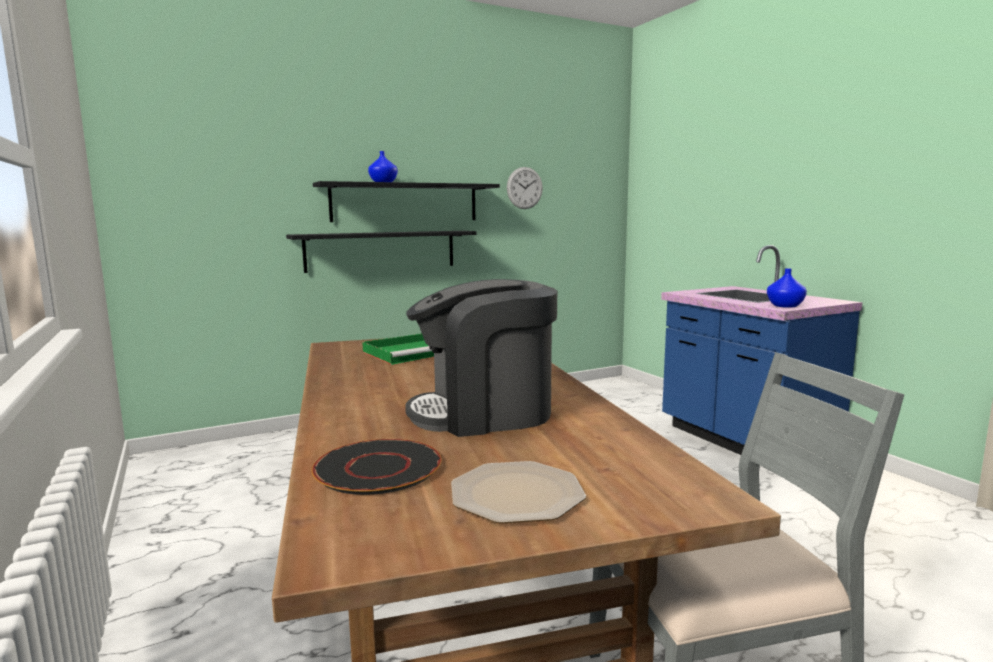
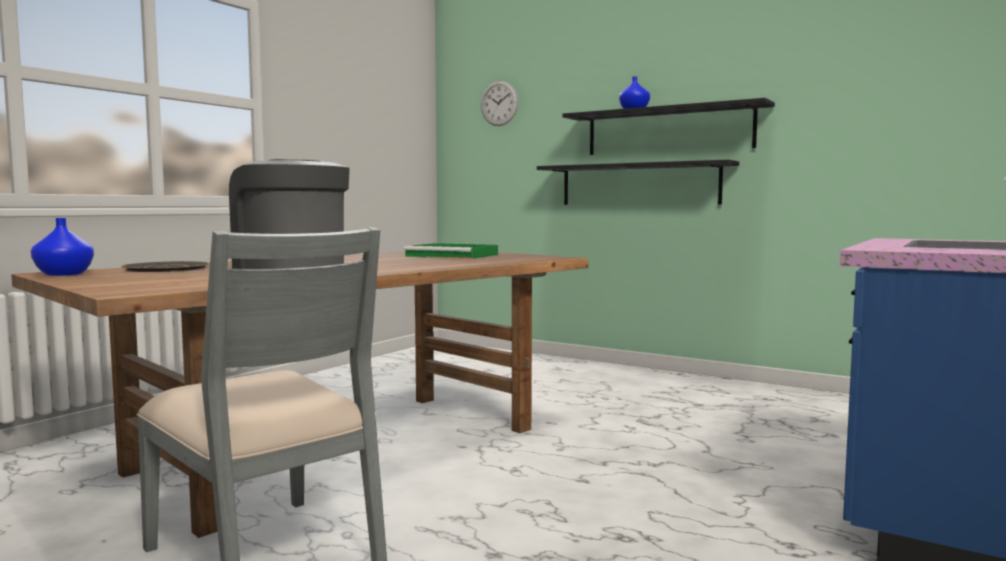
camera: 60 degrees right, 5 degrees down
plate [451,461,586,524] -> none
wall clock [507,167,543,209] -> wall clock moved to [481,81,518,126]
blue vase [767,268,807,308] -> blue vase moved to [31,218,94,276]

